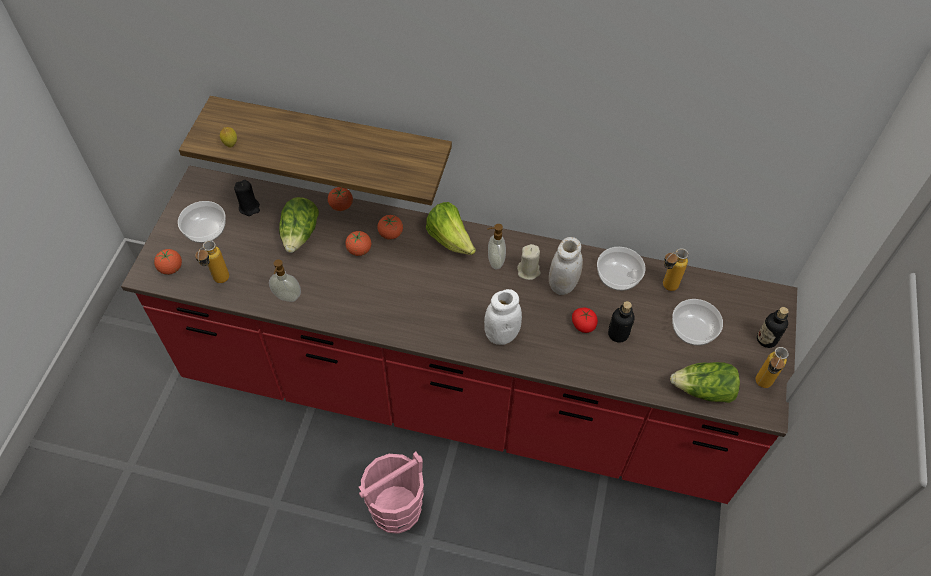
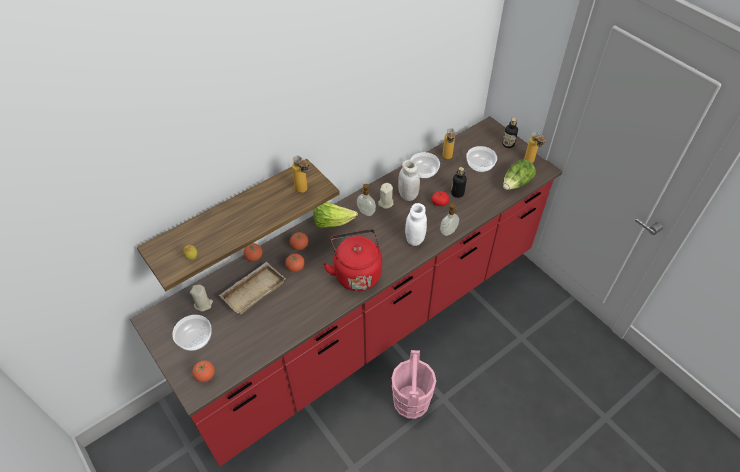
camera: 50 degrees left, 5 degrees down
bottle [195,240,229,283] -> bottle moved to [292,156,309,193]
black candle [234,180,260,216] -> beige candle [190,285,213,311]
soap dispenser [269,259,301,302] -> soap dispenser moved to [440,203,459,236]
lettuce [279,197,319,253] -> beige tray [219,262,285,315]
none -> red kettle [323,229,382,291]

